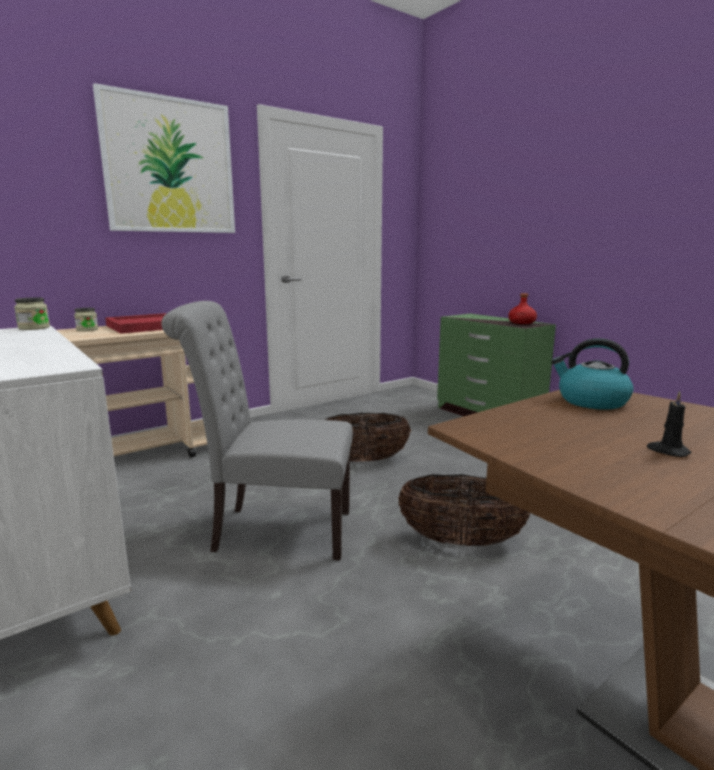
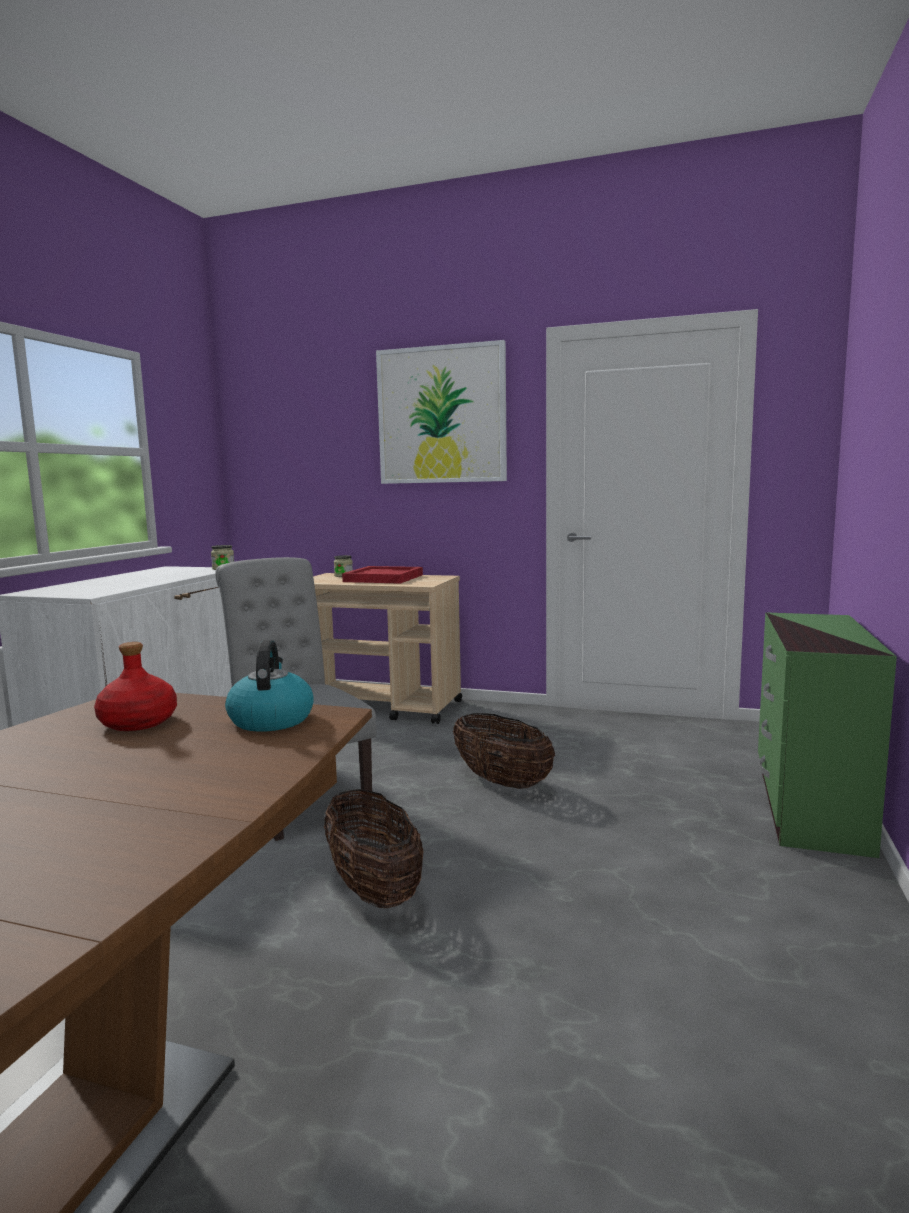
camera: 55 degrees right, 5 degrees down
red bottle [508,293,537,324] -> red bottle moved to [94,642,177,731]
black candle [647,391,691,457] -> none

